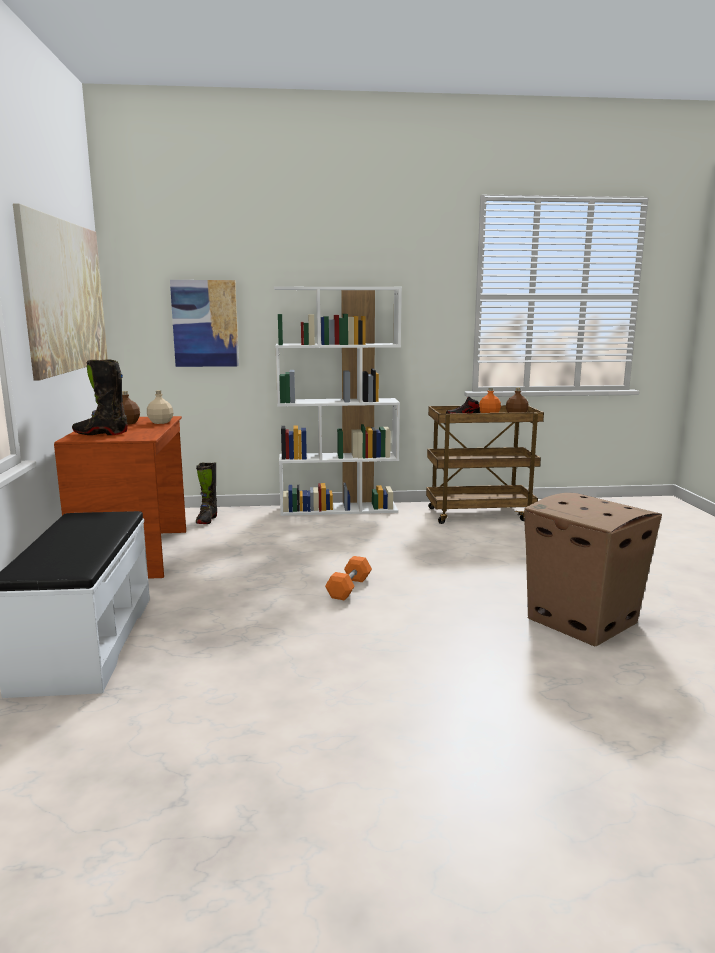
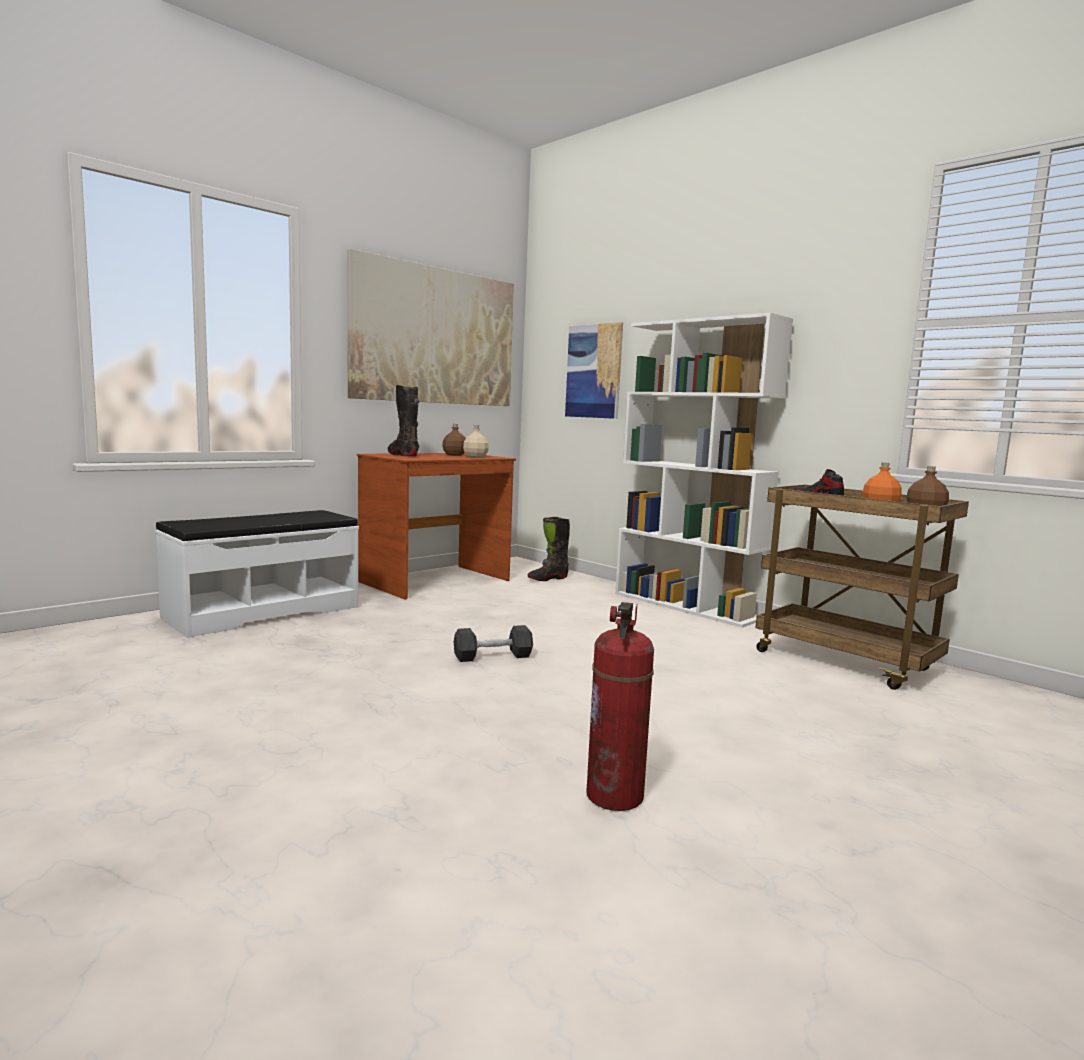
camera: 50 degrees right, 5 degrees down
orange dumbbell [325,556,372,600] -> black dumbbell [454,625,533,662]
cardboard box [524,493,662,647] -> fire extinguisher [587,602,654,811]

